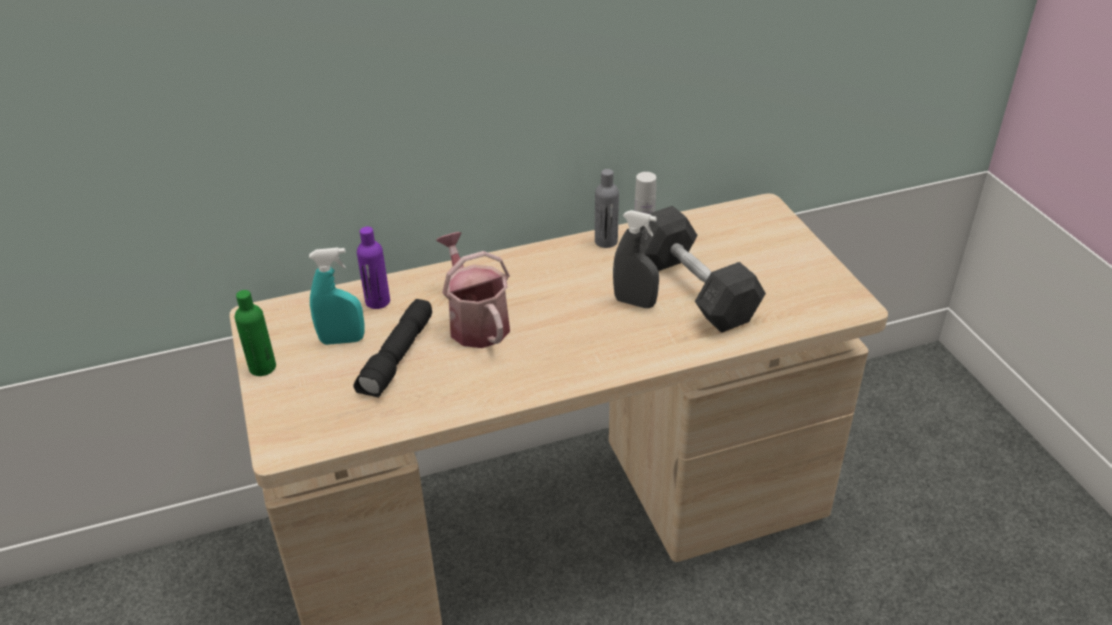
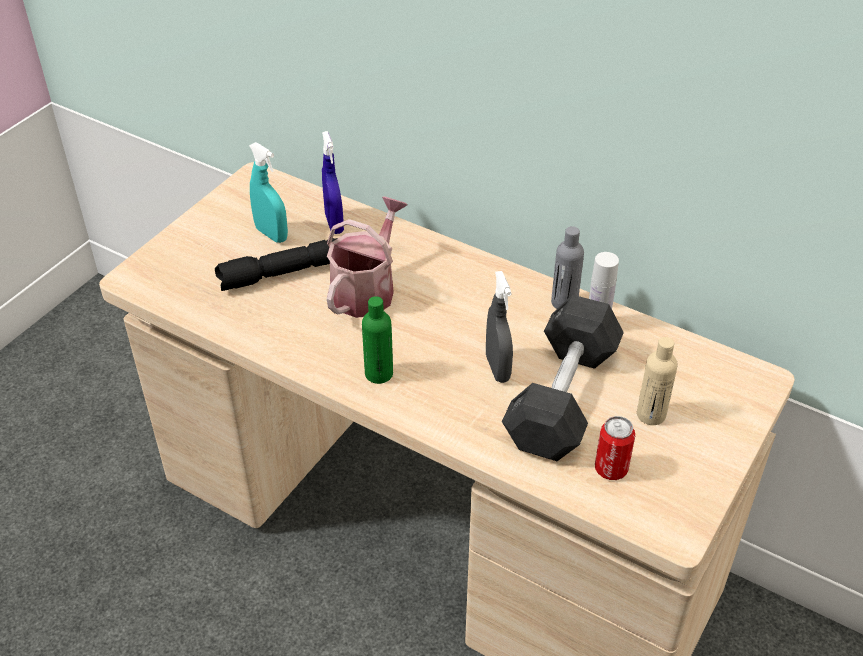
camera: 50 degrees right, 5 degrees up
green bottle [235,290,276,376] -> green bottle moved to [362,296,393,384]
purple bottle [357,227,390,309] -> blue spray bottle [322,131,344,234]
none -> can [595,416,635,480]
none -> beige bottle [637,337,678,425]

